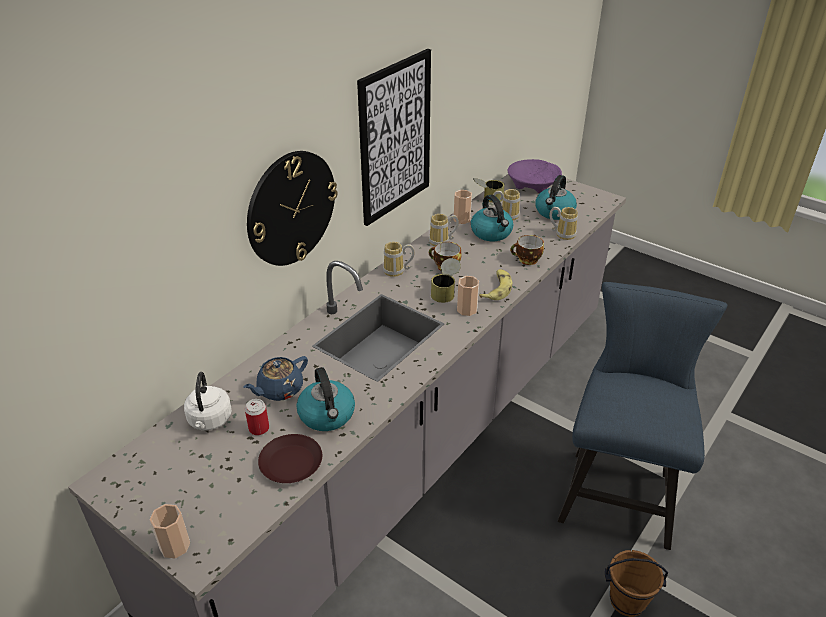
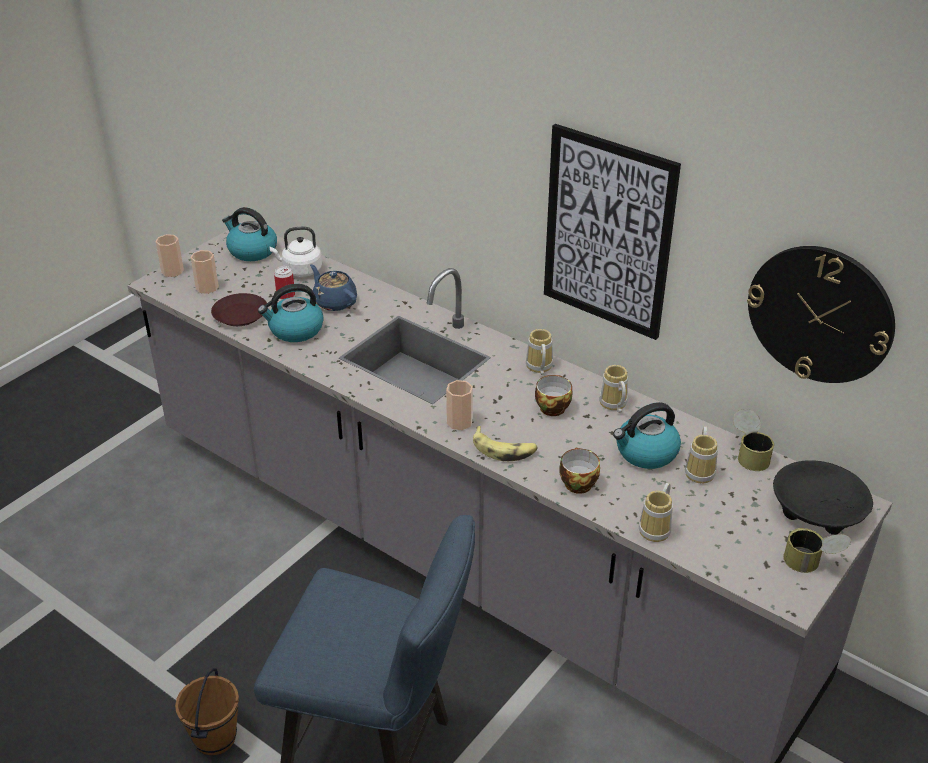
camera: 90 degrees right, 0 degrees up
wall clock [247,151,337,266] -> wall clock moved to [747,246,895,383]
can [431,258,461,303] -> can moved to [783,528,851,573]
cup [453,190,472,224] -> cup moved to [190,250,219,294]
purple bowl [508,159,562,193] -> black bowl [773,460,873,535]
kettle [535,175,577,220] -> kettle moved to [222,207,277,261]

